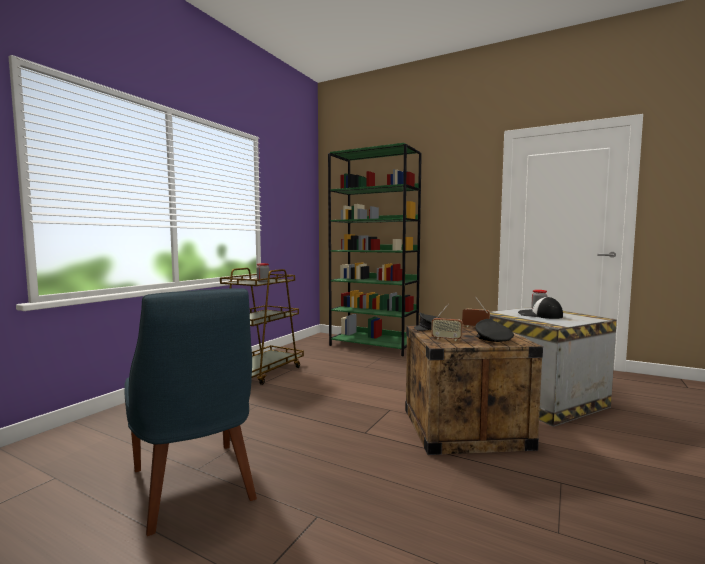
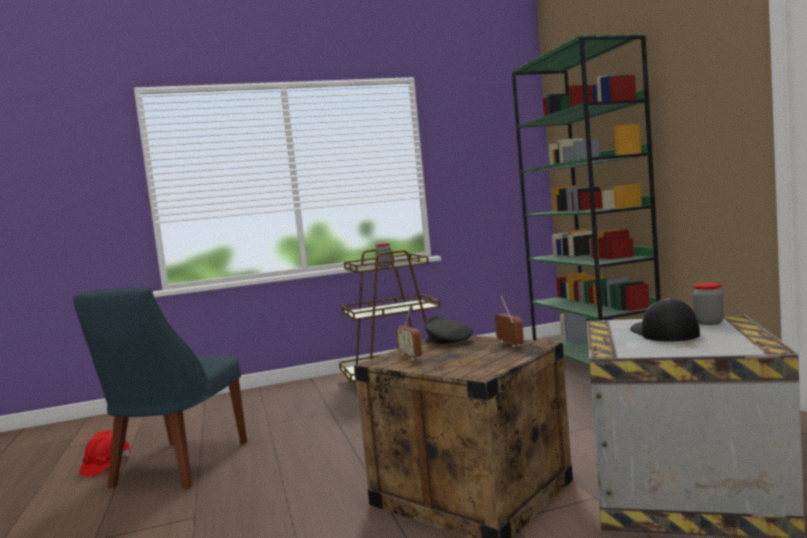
camera: 45 degrees right, 0 degrees up
black cap [476,319,514,342] -> none
none -> red hard hat [79,430,130,476]

